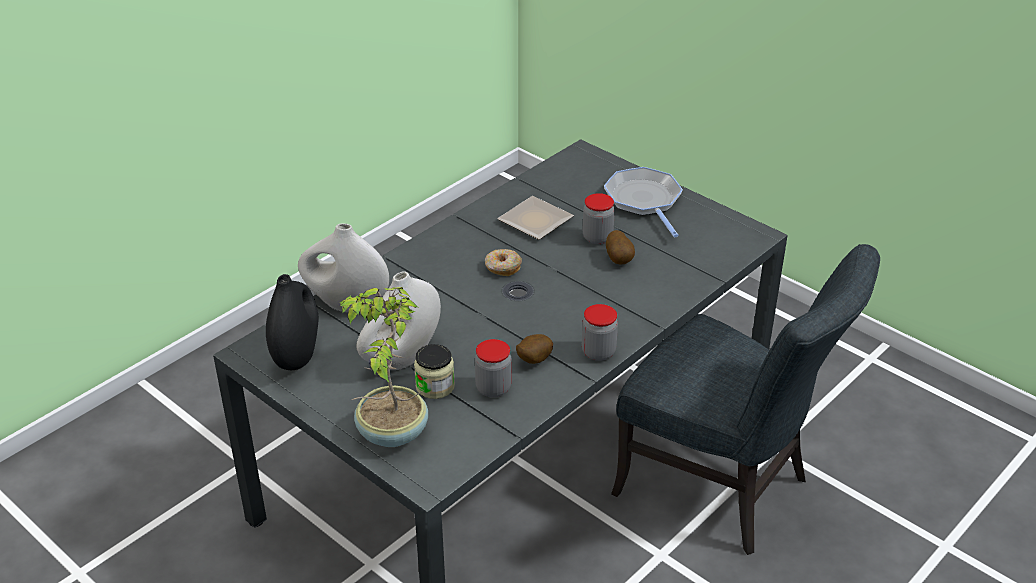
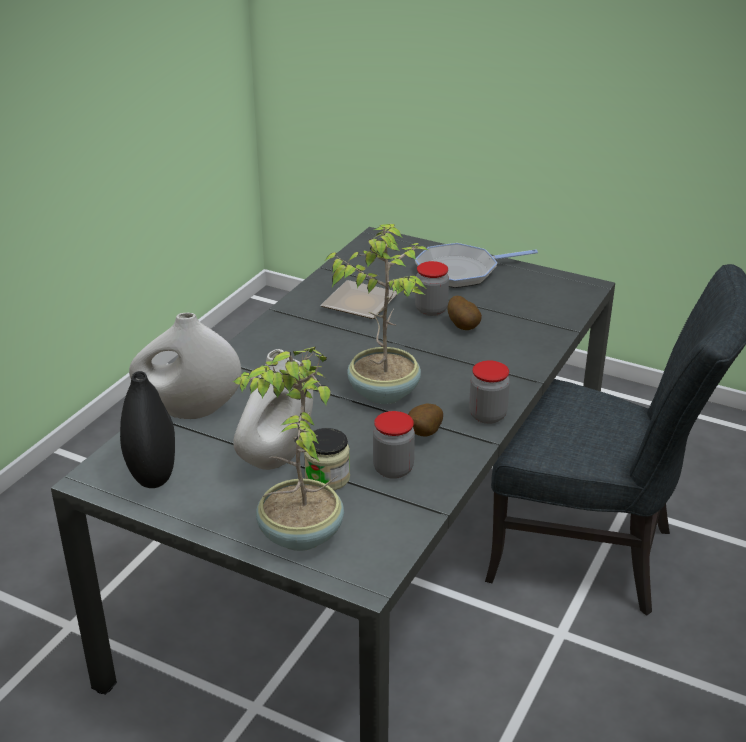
camera: 15 degrees left, 5 degrees down
donut [485,249,522,276] -> none
frying pan [604,167,683,237] -> frying pan turned 75 degrees counterclockwise [415,243,538,288]
none -> potted plant [324,224,428,404]

